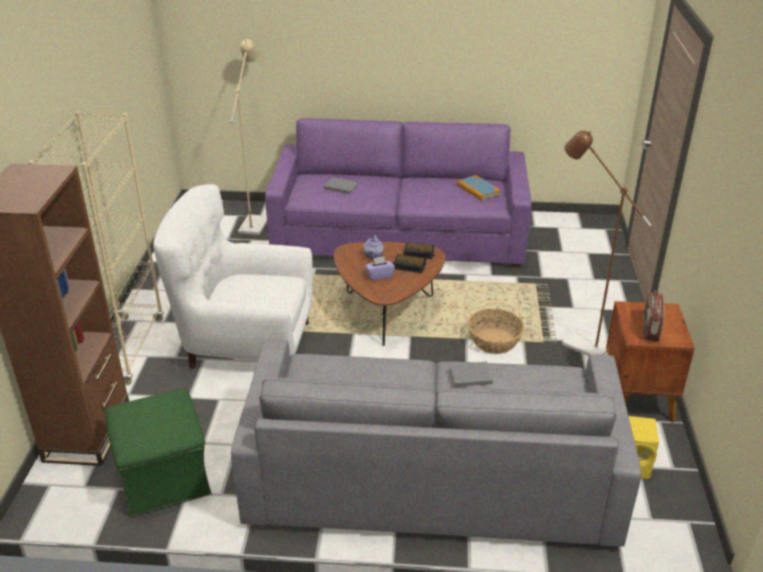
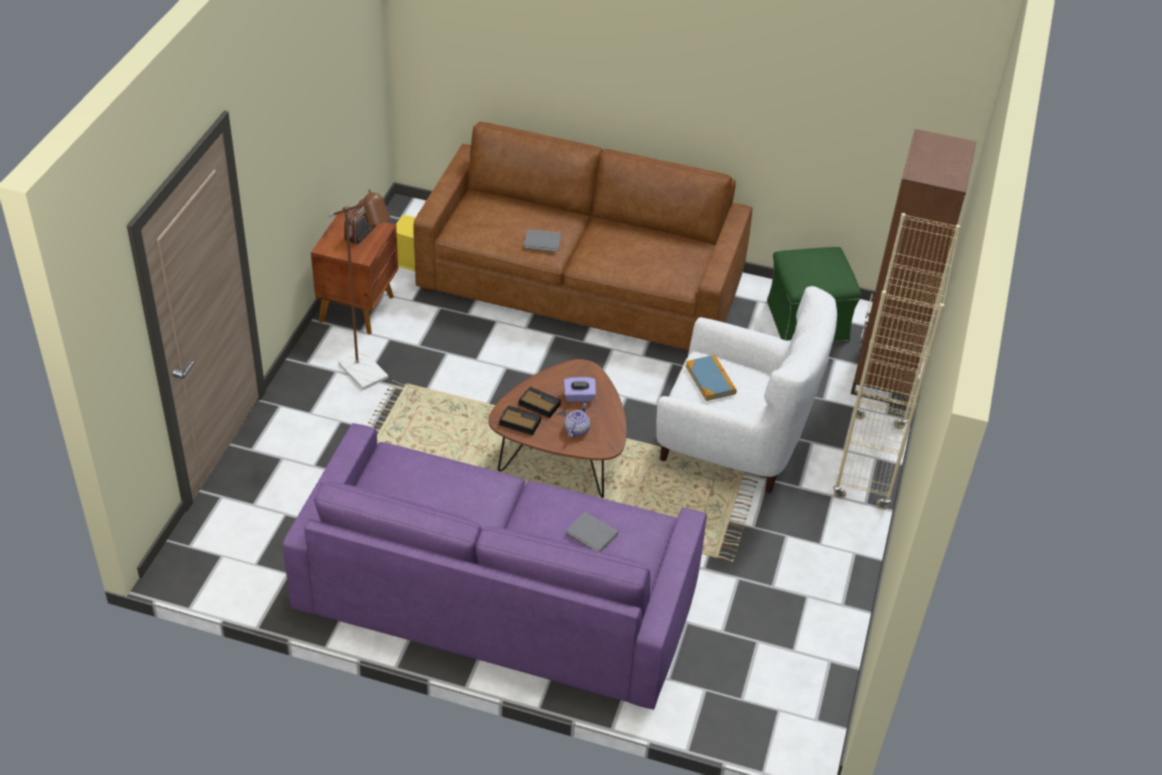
camera: 170 degrees left, 10 degrees up
beige floor lamp [230,39,267,235] -> none
grey sofa [231,339,641,547] -> brown sofa [413,122,752,350]
book [457,175,501,201] -> book moved to [686,355,737,401]
basket [468,309,524,354] -> none

